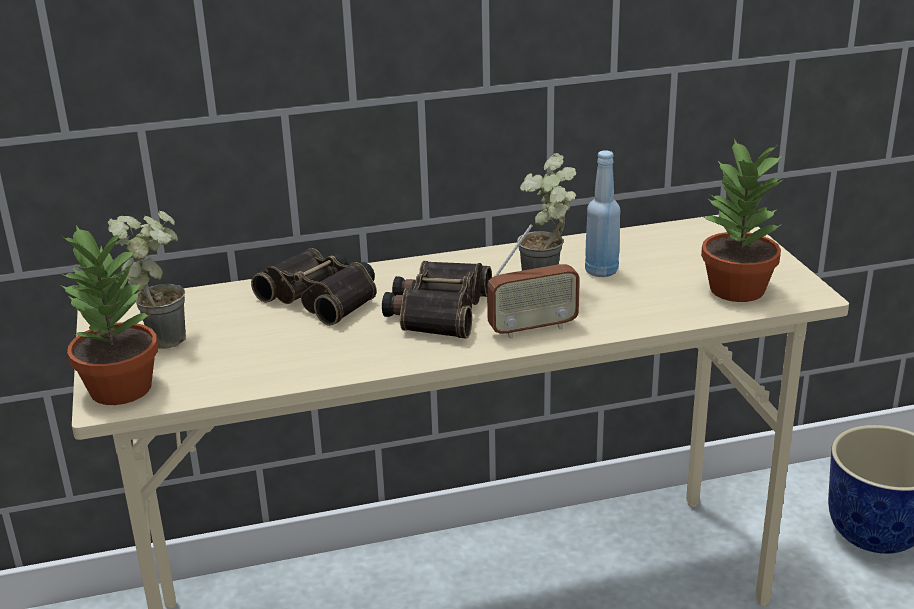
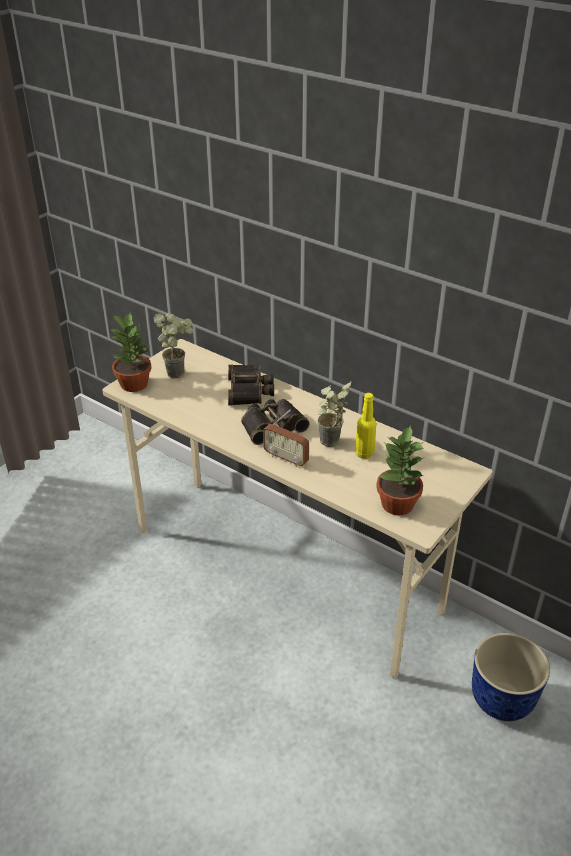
camera: 50 degrees right, 10 degrees up
blue bottle [585,150,620,277] -> yellow bottle [355,393,377,459]

